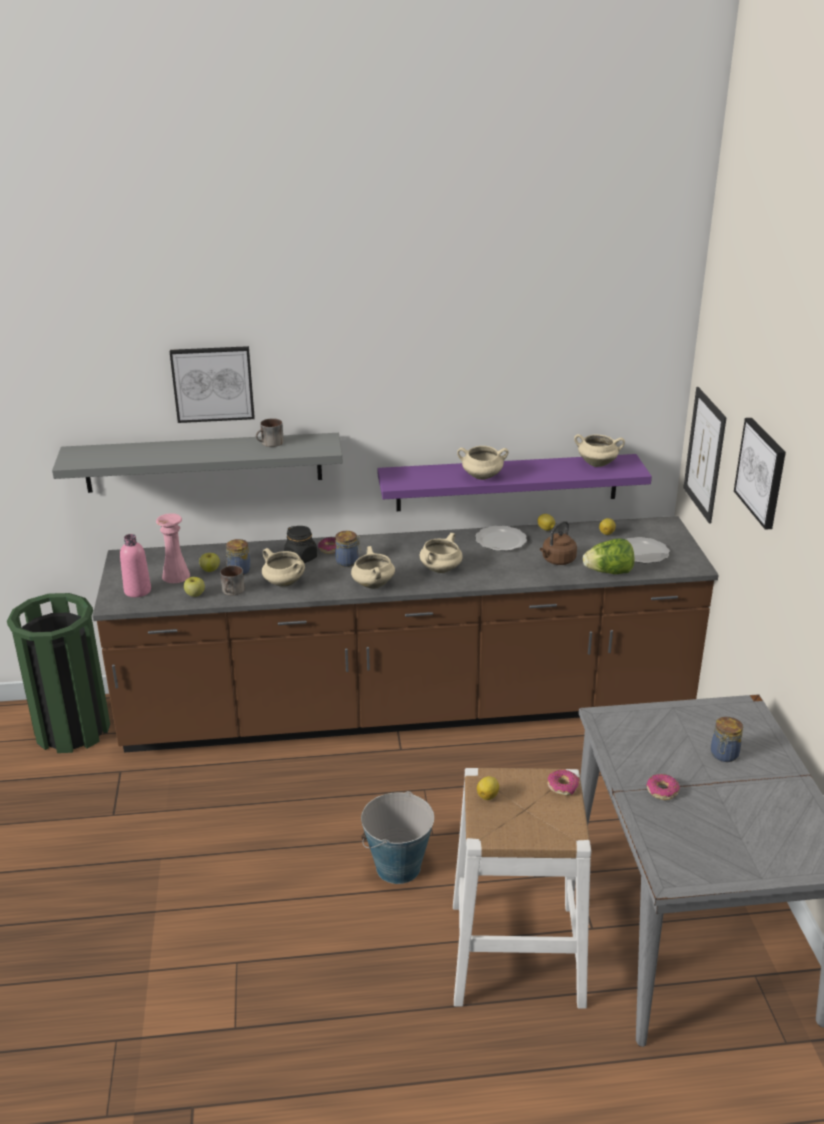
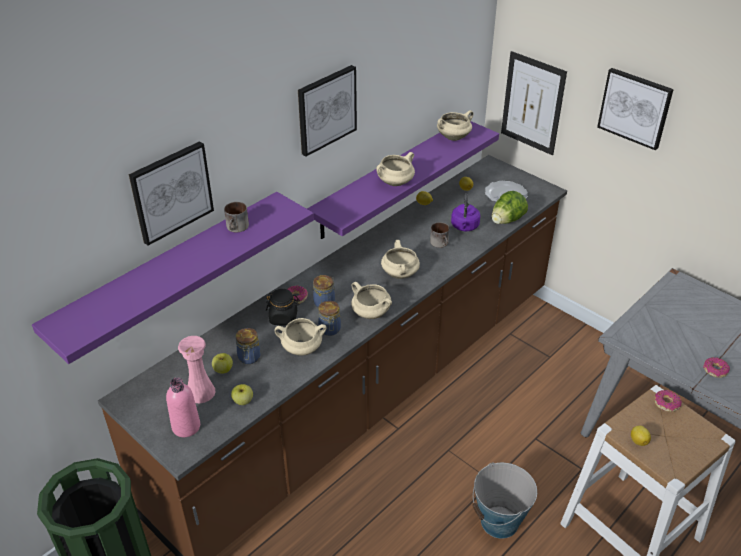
camera: 40 degrees left, 10 degrees up
grey shelf [52,433,343,493] -> purple shelf [32,192,314,364]
mug [220,565,245,596] -> mug moved to [430,222,450,248]
plate [475,526,527,551] -> none
brown kettle [540,521,577,565] -> purple kettle [451,193,480,231]
jar [711,717,743,762] -> jar moved to [318,301,341,336]
none -> picture [298,65,357,156]

